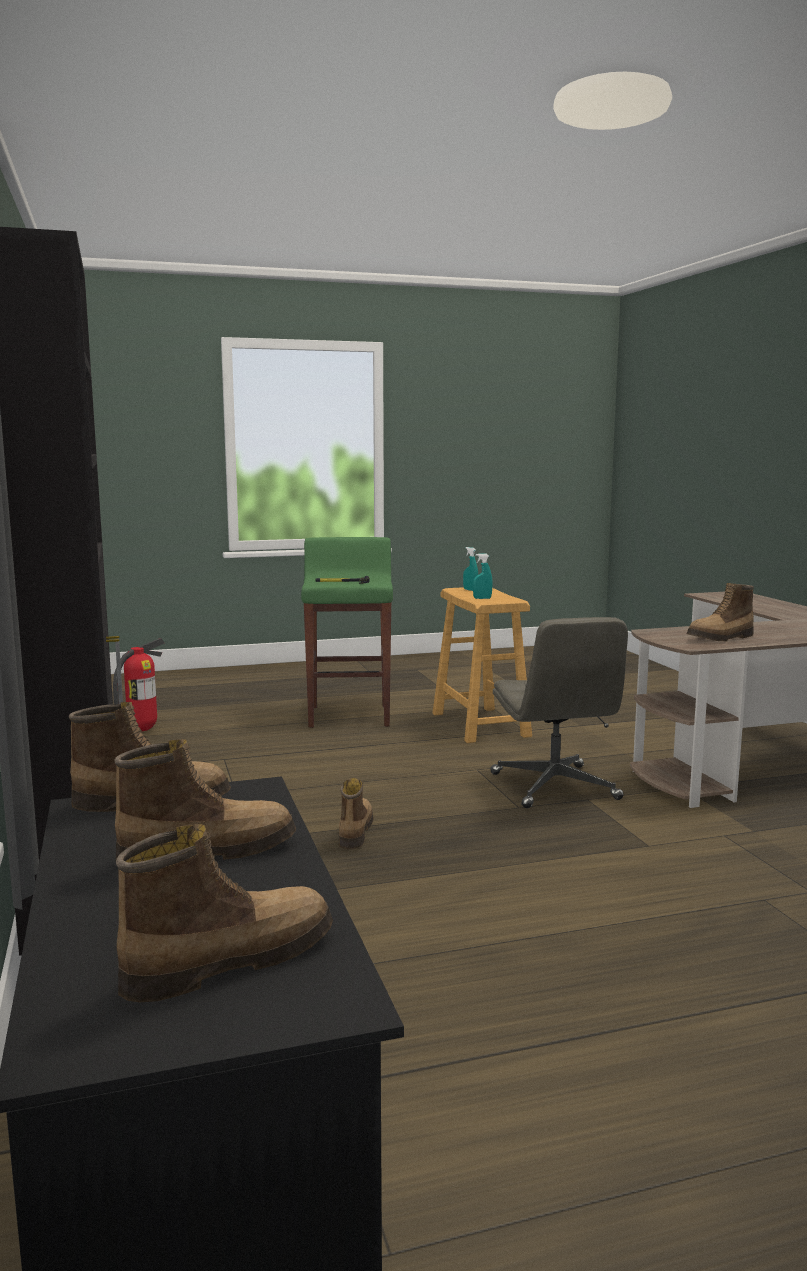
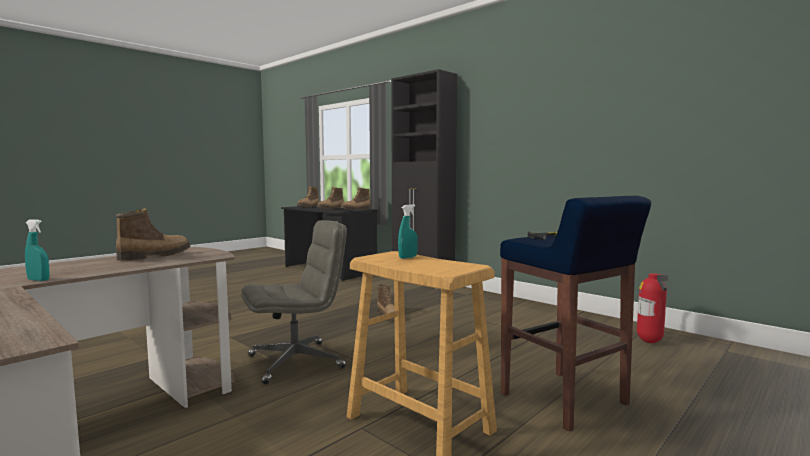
camera: 150 degrees right, 5 degrees down
green stool [301,537,393,728] -> blue stool [500,196,651,431]
turquoise spray bottle [463,547,478,591] -> turquoise spray bottle moved to [25,219,49,281]
grey office chair [490,617,628,808] -> grey office chair turned 105 degrees clockwise [241,220,347,384]

